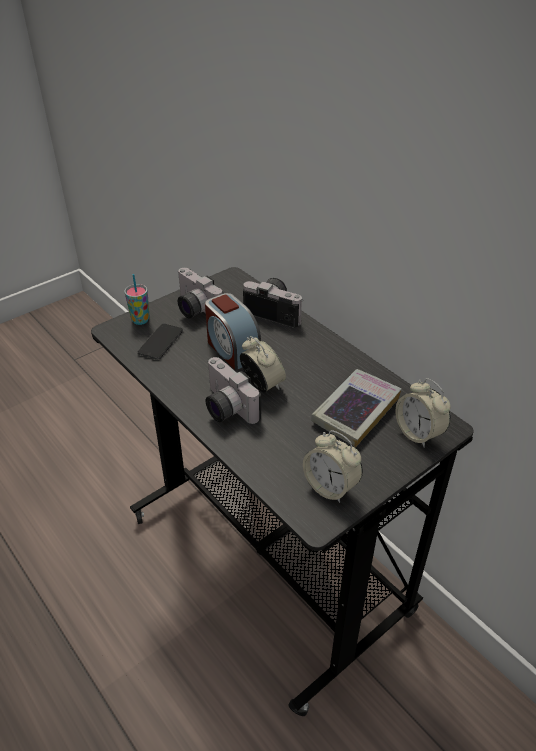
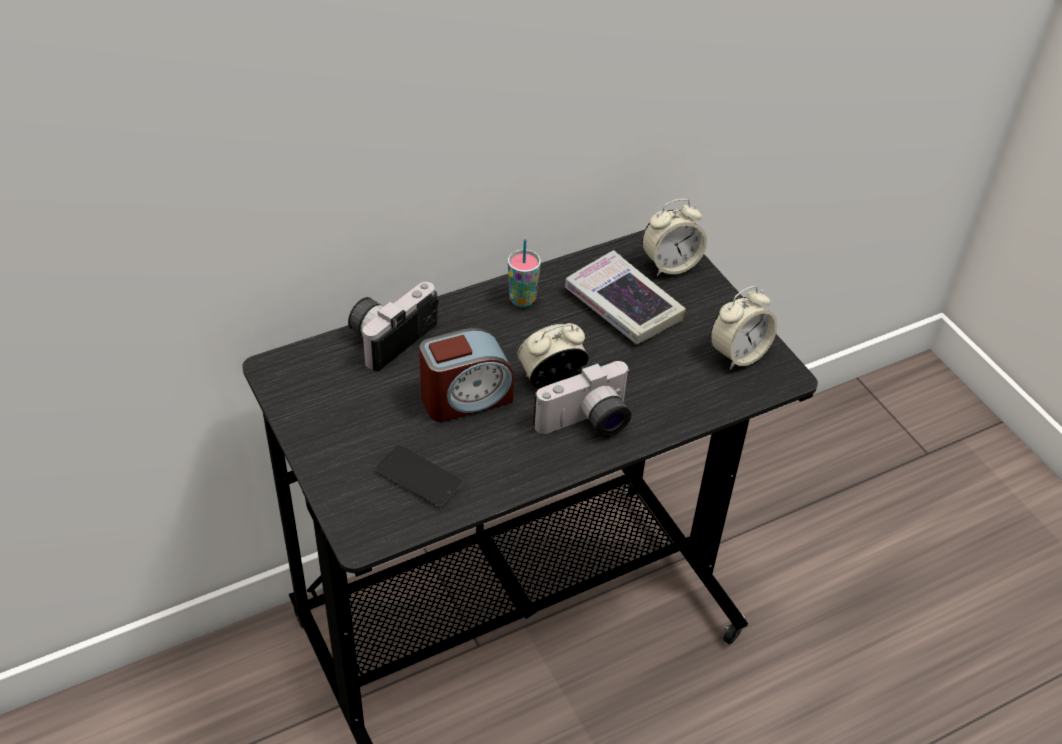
camera: 80 degrees left, 5 degrees up
cup [124,274,149,325] -> cup moved to [508,239,541,307]
camera [178,268,224,318] -> none

